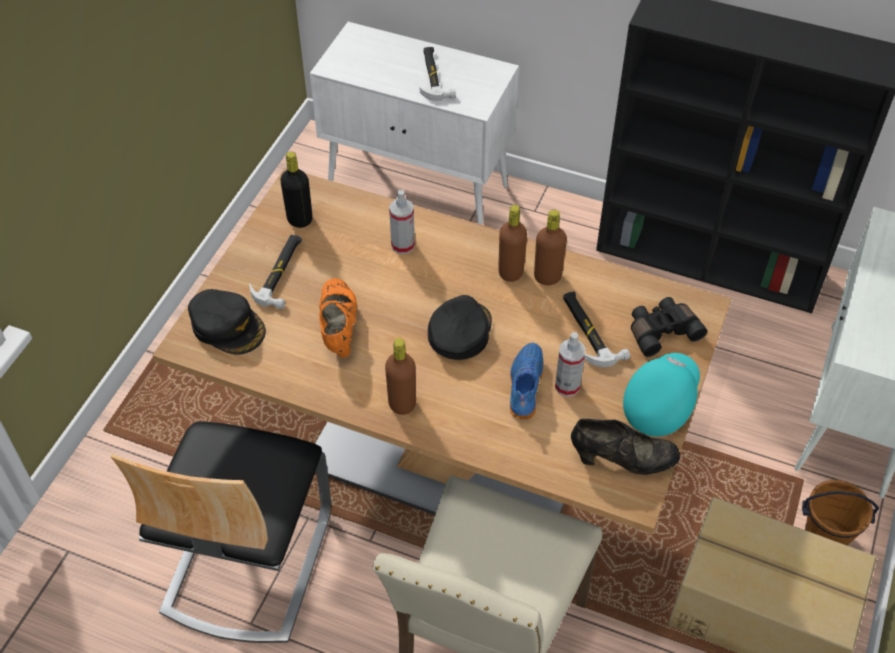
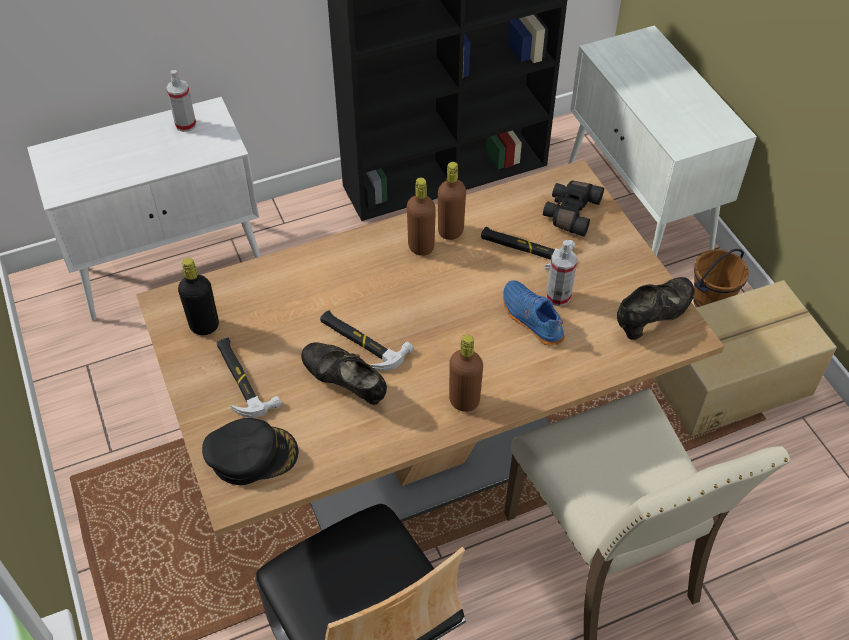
camera: 45 degrees left, 0 degrees up
orange shoe [319,278,357,358] -> black shoe [301,342,387,405]
spray bottle [389,190,415,254] -> spray bottle moved to [166,70,196,132]
hammer [420,47,456,101] -> hammer moved to [320,310,413,371]
black cap [428,295,492,360] -> none
turquoise cap [623,353,700,436] -> none

